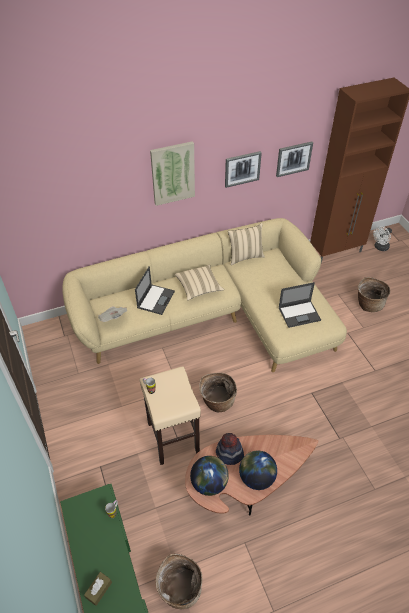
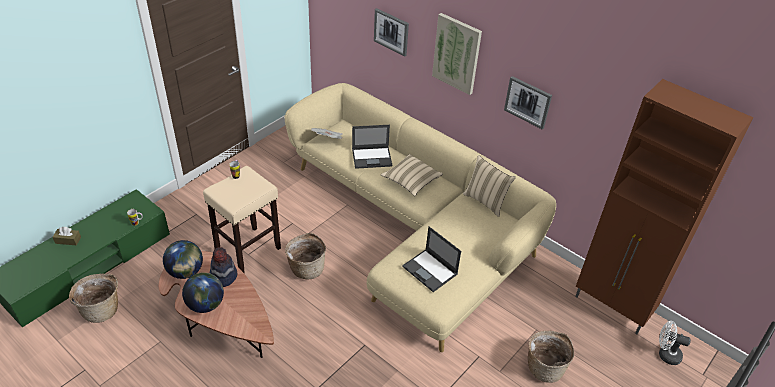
camera: 60 degrees right, 5 degrees down
picture [276,142,313,177] -> picture moved to [374,8,409,57]

